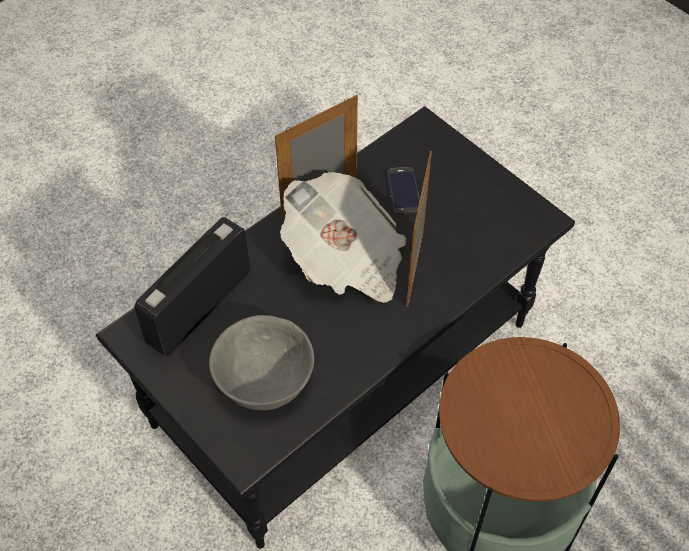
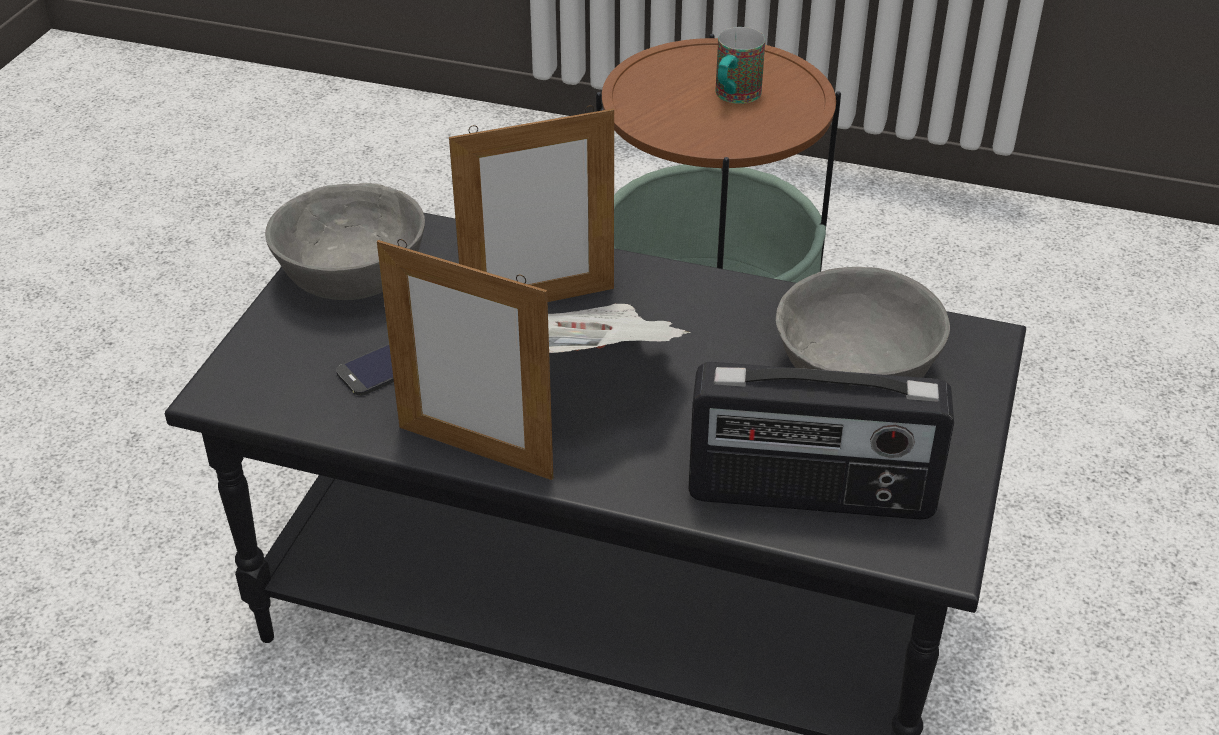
camera: 120 degrees left, 15 degrees down
none -> grey bowl [265,183,425,300]
none -> mug [715,27,765,104]

